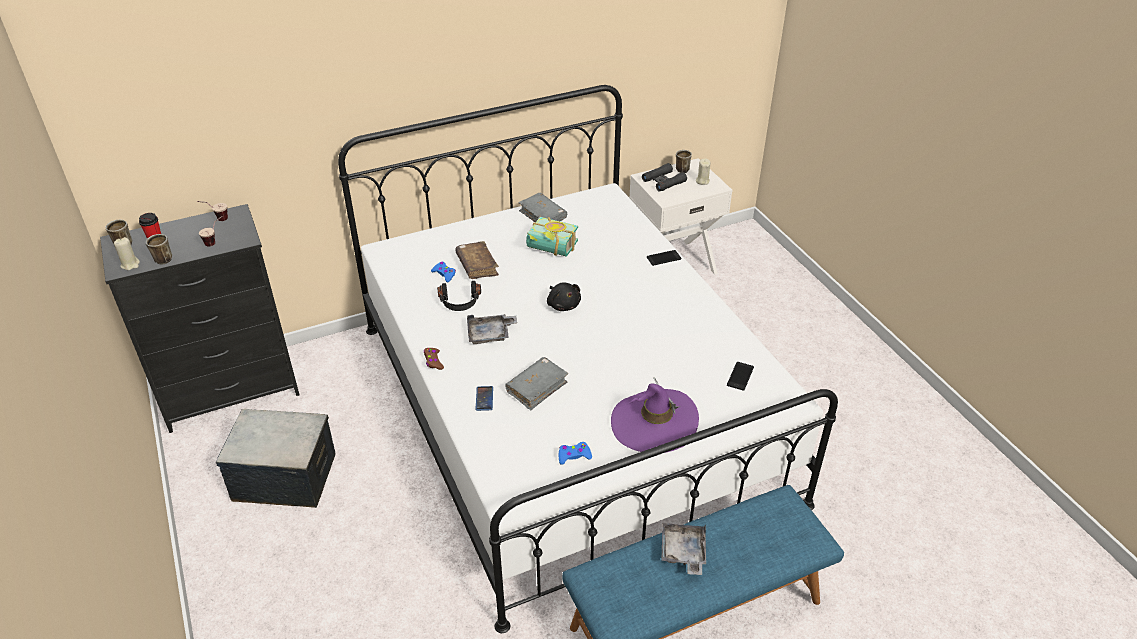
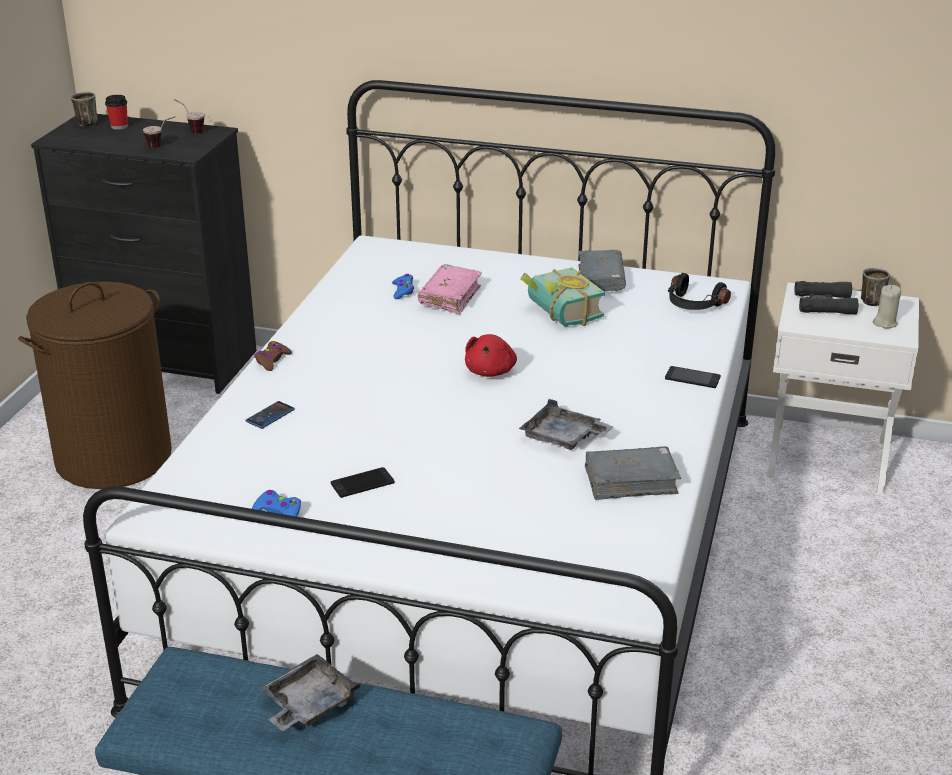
camera: 40 degrees right, 10 degrees down
beige candle [114,237,140,270] -> none
mug [145,234,172,265] -> none
storage box [216,409,336,508] -> brown laundry basket [18,281,172,489]
black headphones [437,281,481,311] -> black headphones moved to [668,273,731,310]
brown book [455,241,499,279] -> pink book [418,264,482,314]
grey tray [467,314,517,344] -> grey tray moved to [519,399,614,450]
grey book [505,357,568,410] -> grey book moved to [585,446,681,500]
black plush toy [547,282,581,311] -> red plush toy [465,334,517,377]
purple hat [611,377,699,453] -> none
phone [727,362,754,391] -> phone moved to [331,467,395,498]

